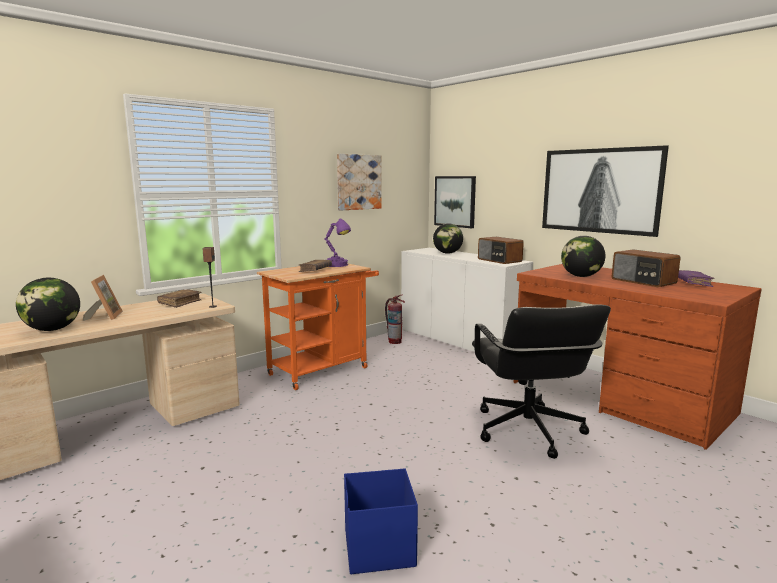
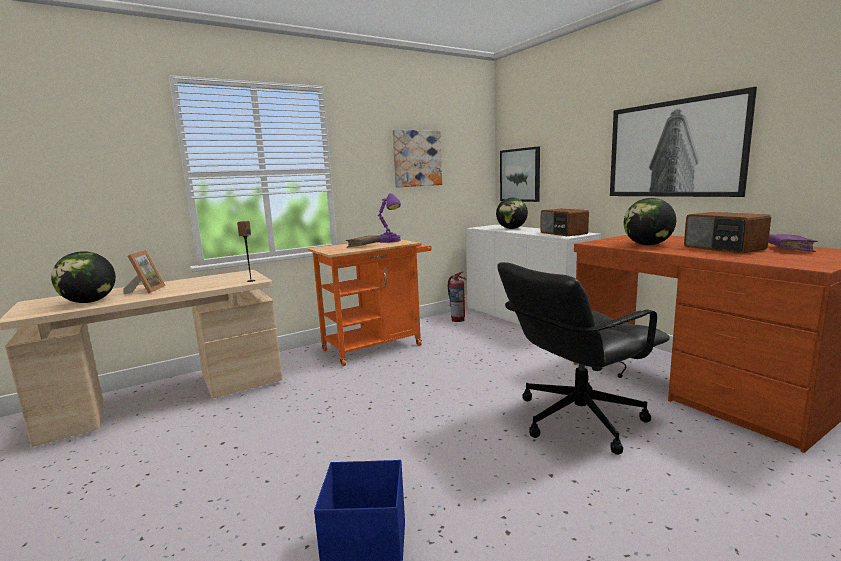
camera: 10 degrees right, 0 degrees up
brown book [157,289,202,308] -> none
black office chair [472,304,611,459] -> black office chair turned 60 degrees clockwise [498,262,670,455]

